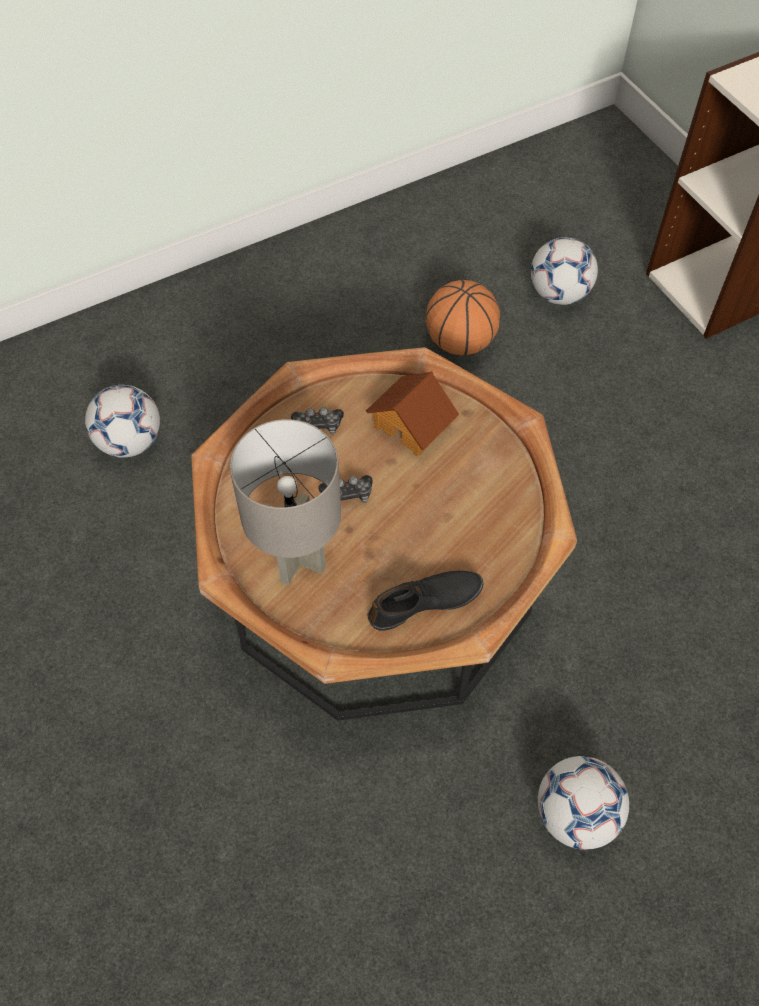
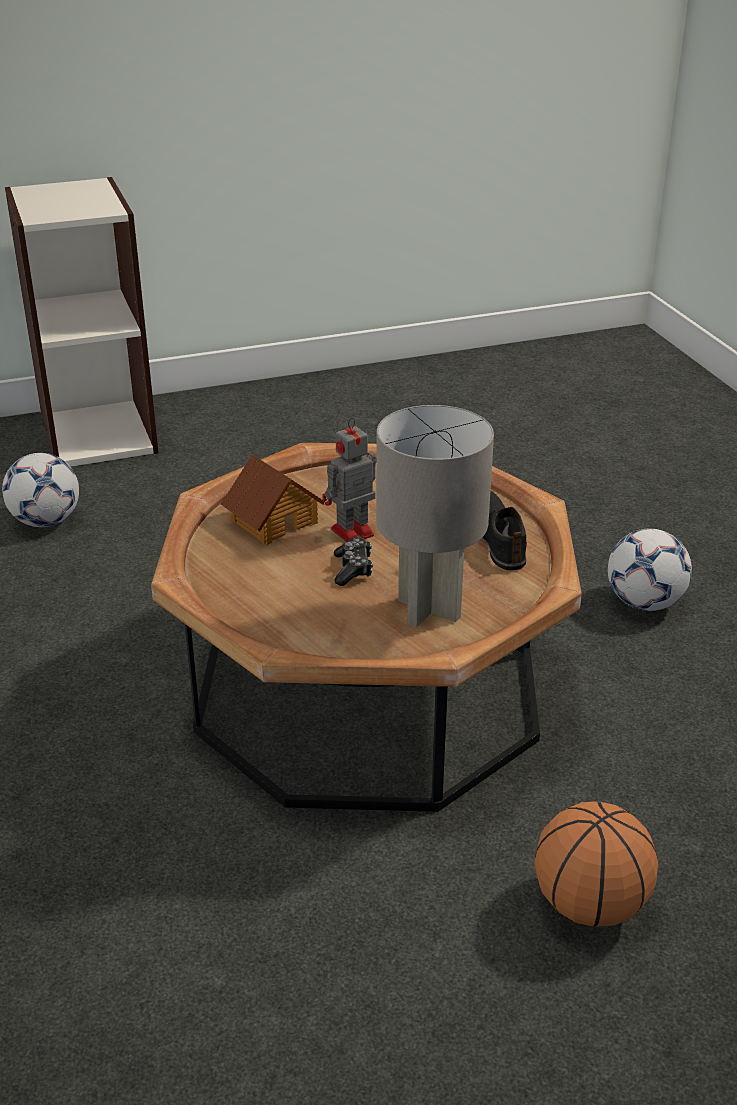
camera: 80 degrees left, 25 degrees down
football [85,385,160,458] -> none
game controller [291,407,344,434] -> none
basketball [426,280,500,355] -> basketball moved to [535,801,658,927]
none -> toy robot [322,418,376,542]

